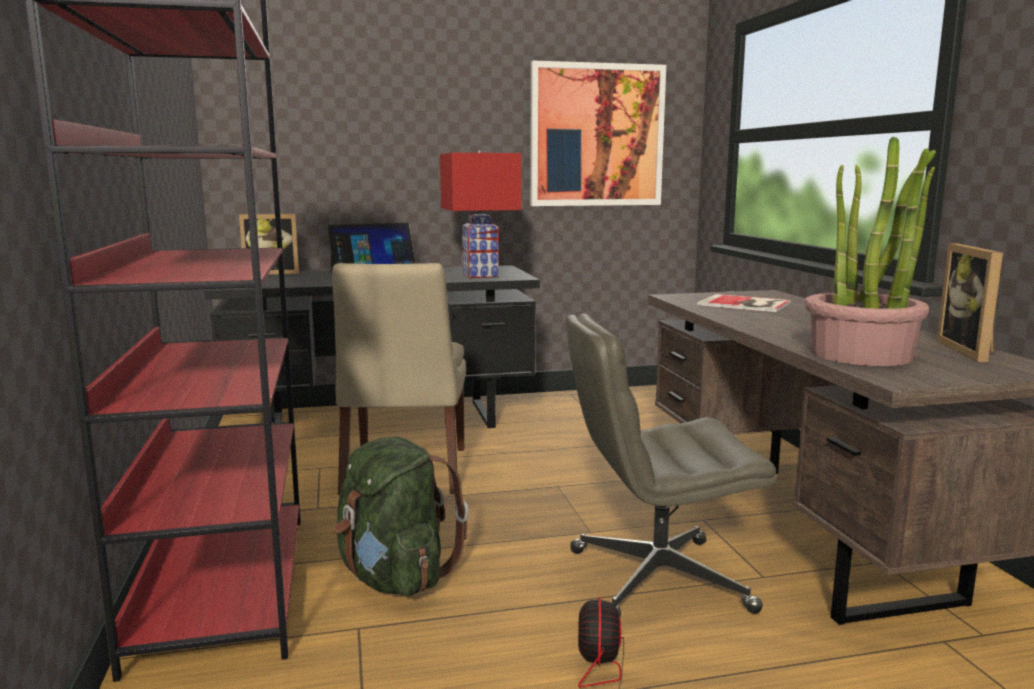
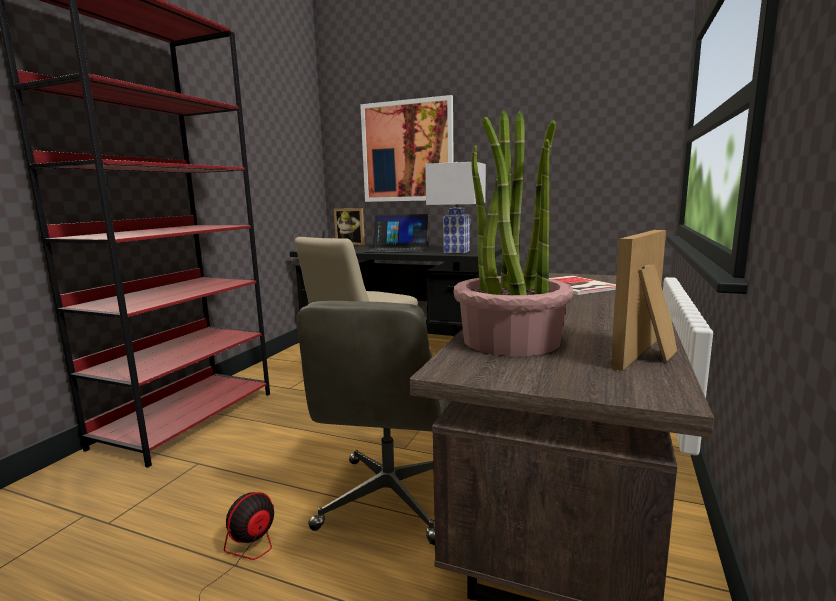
camera: 35 degrees right, 0 degrees up
green backpack [333,437,469,596] -> none
red table lamp [440,150,521,278] -> white table lamp [425,161,486,253]
picture [530,61,666,206] -> picture moved to [360,95,454,202]
grey office chair [566,314,777,617] -> grey office chair turned 105 degrees counterclockwise [297,301,450,545]

